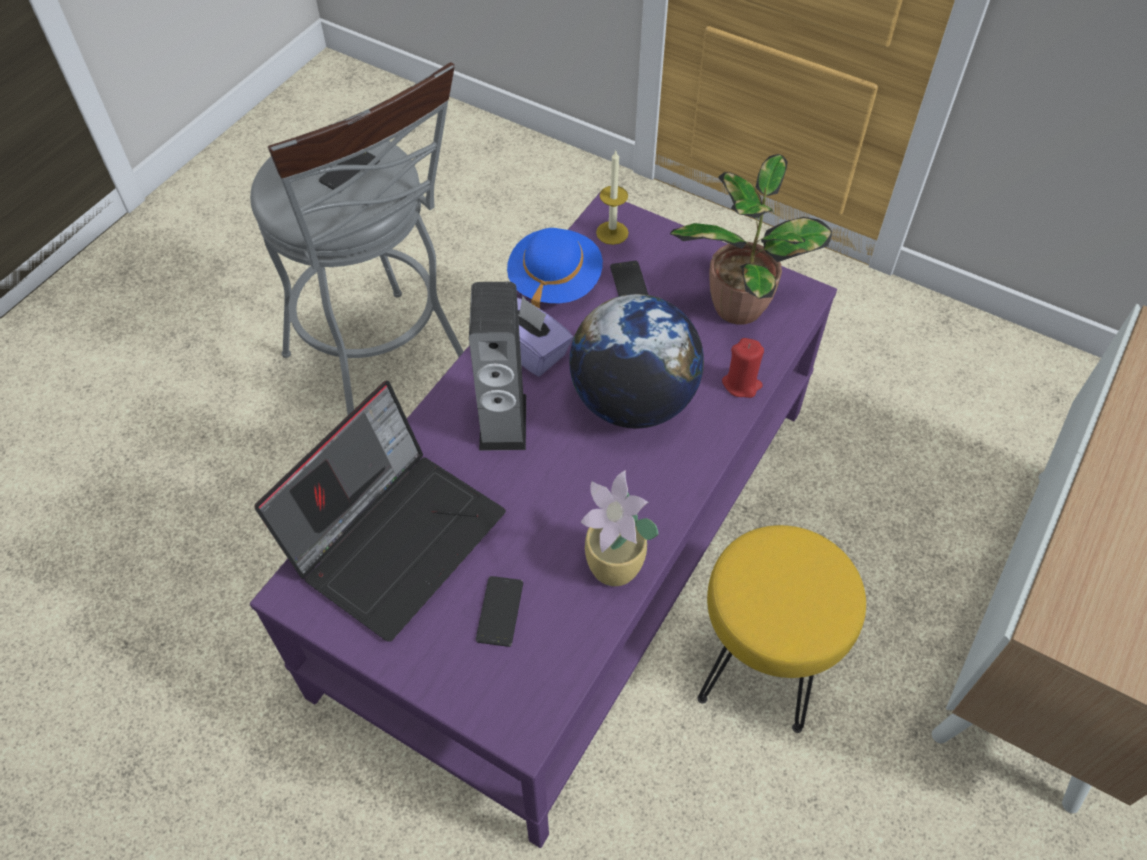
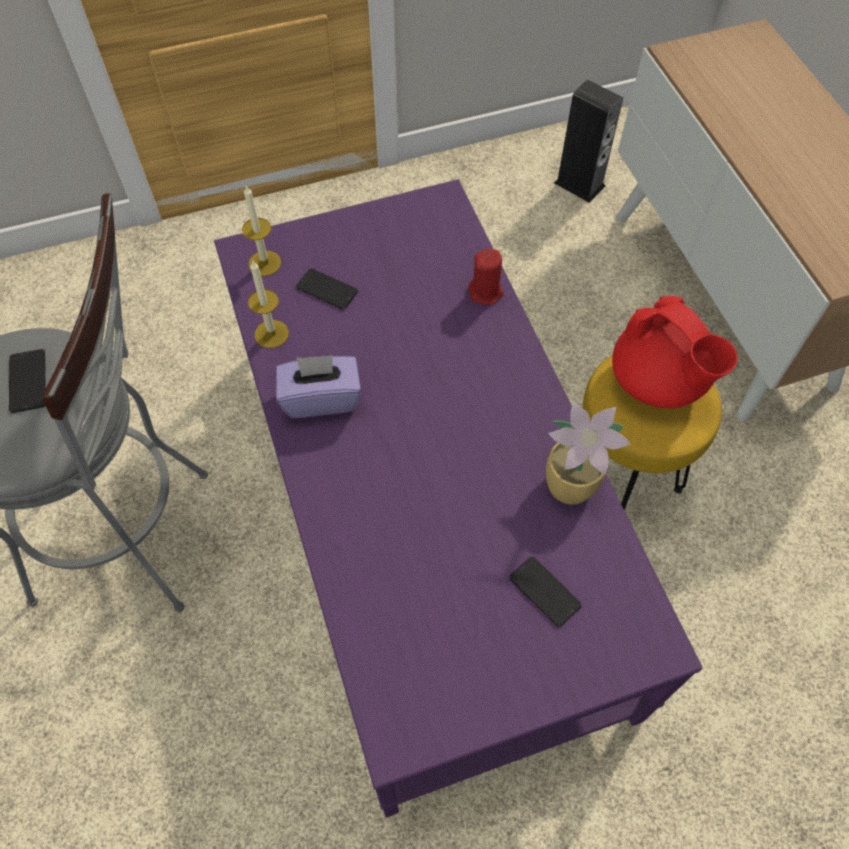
camera: 50 degrees left, 5 degrees up
laptop [254,381,506,642] -> none
speaker [469,282,526,451] -> speaker moved to [554,79,623,203]
blue hat [507,228,603,309] -> candle [248,261,289,348]
globe [569,294,704,429] -> none
potted plant [670,154,832,324] -> none
none -> red teapot [612,296,738,408]

